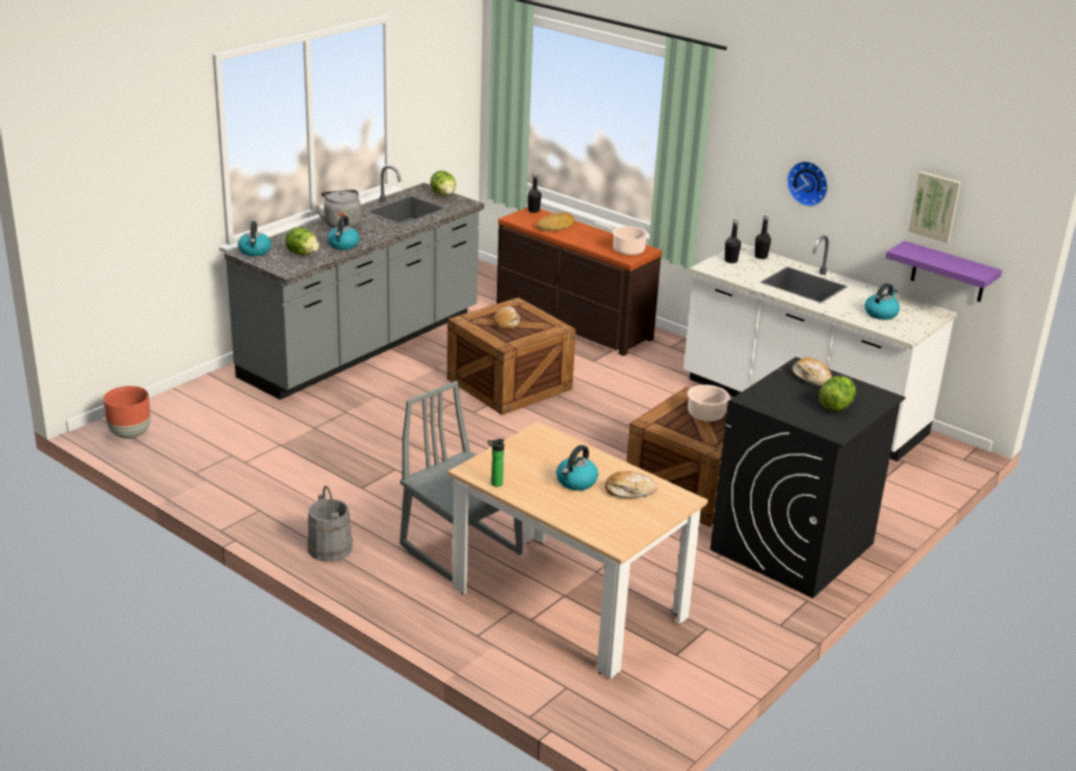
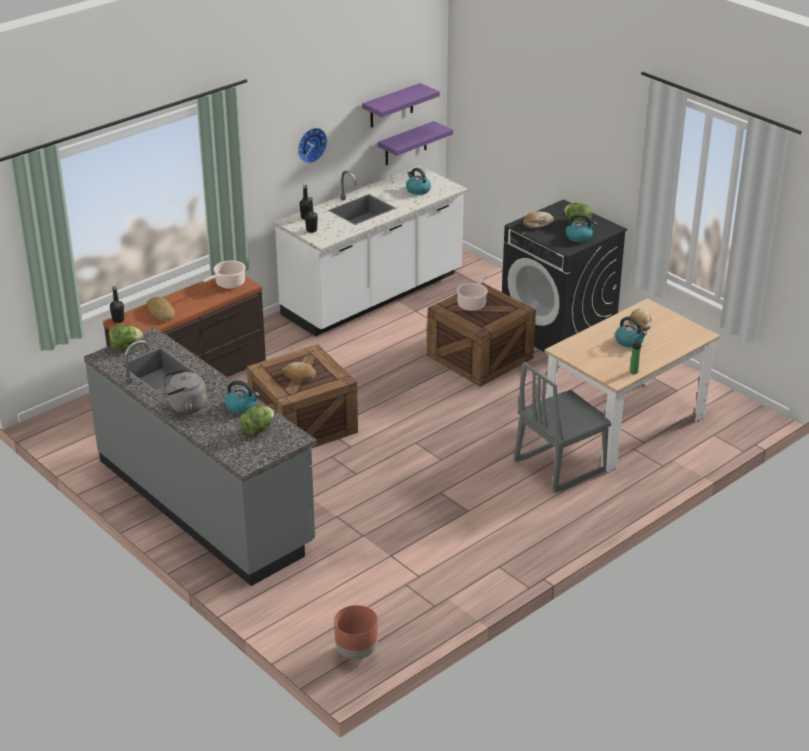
camera: 80 degrees left, 5 degrees up
kettle [238,221,271,256] -> kettle moved to [566,214,597,242]
grey bucket [307,486,352,562] -> none
picture [908,171,962,243] -> purple shelf [362,83,440,128]

